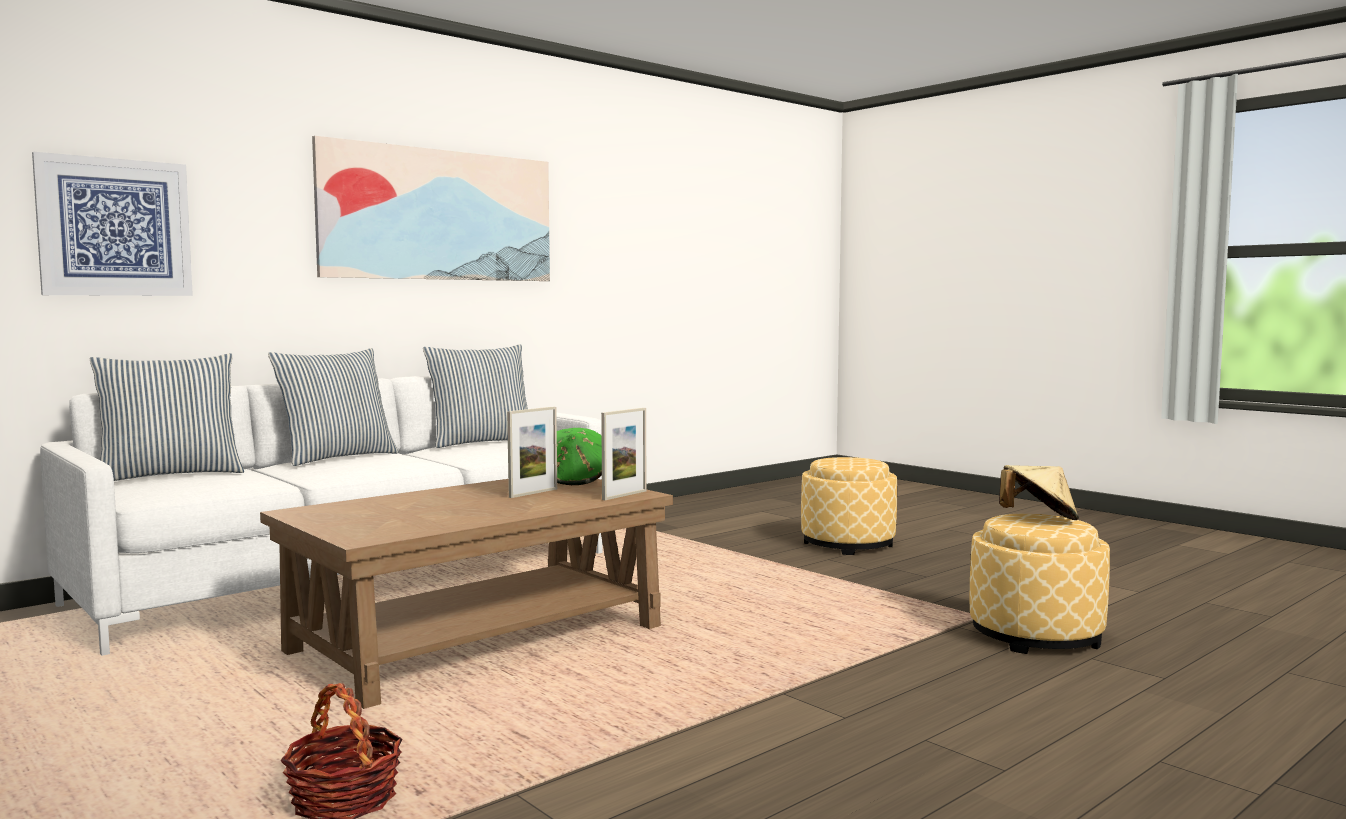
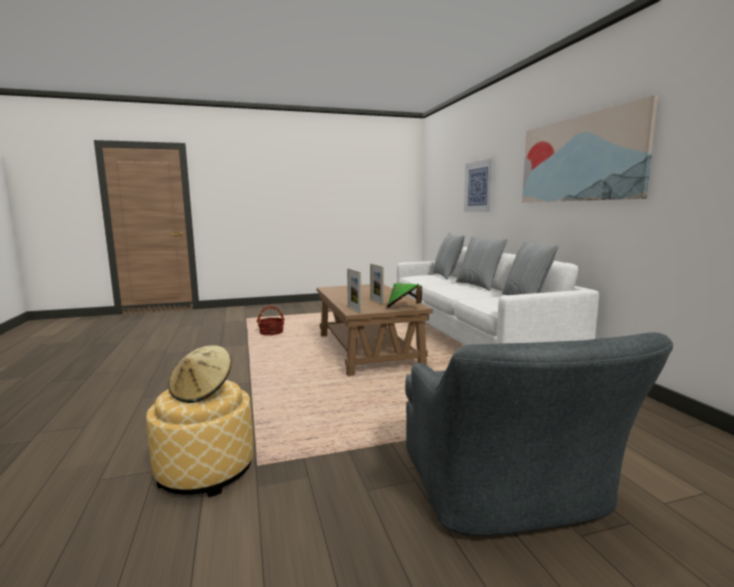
camera: 115 degrees right, 5 degrees up
ottoman [801,457,897,555] -> grey armchair [405,332,674,536]

